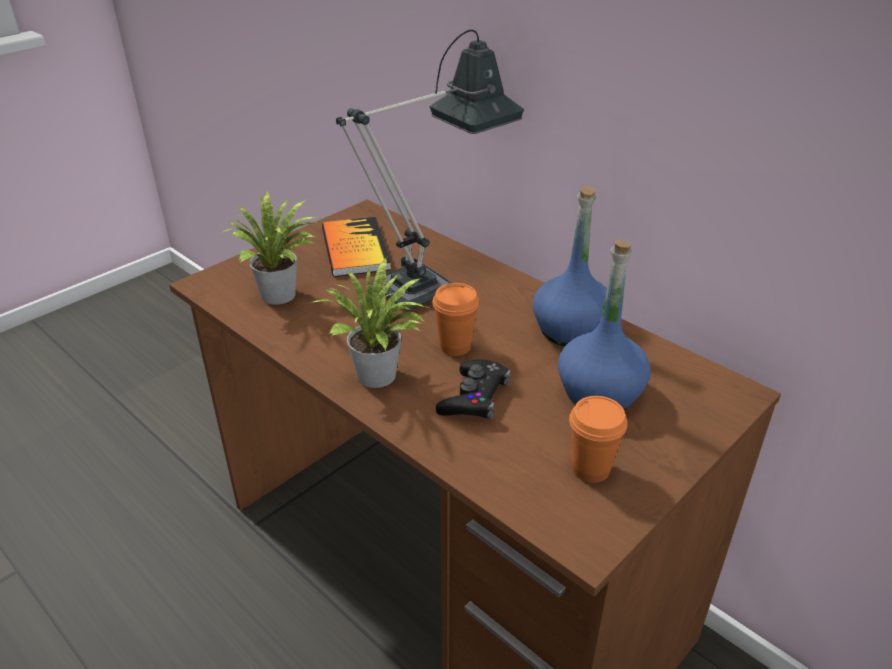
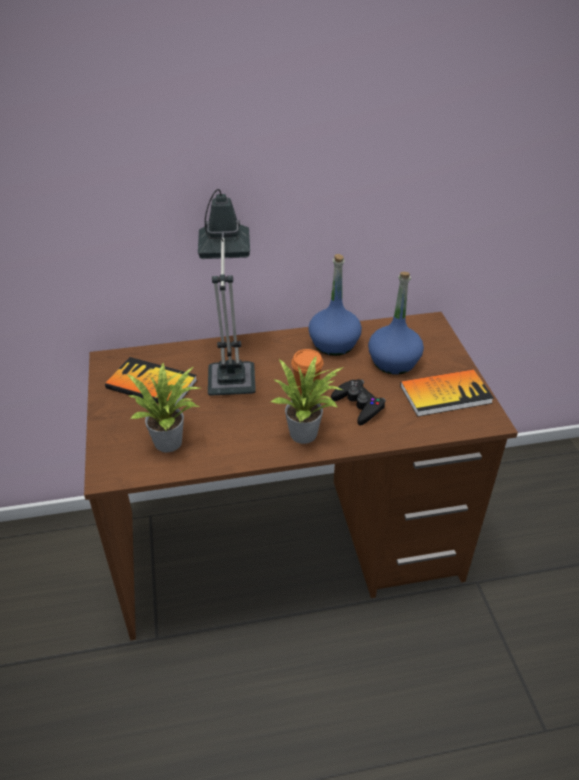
camera: 55 degrees left, 5 degrees up
orange cup [569,396,627,483] -> book [400,369,494,417]

